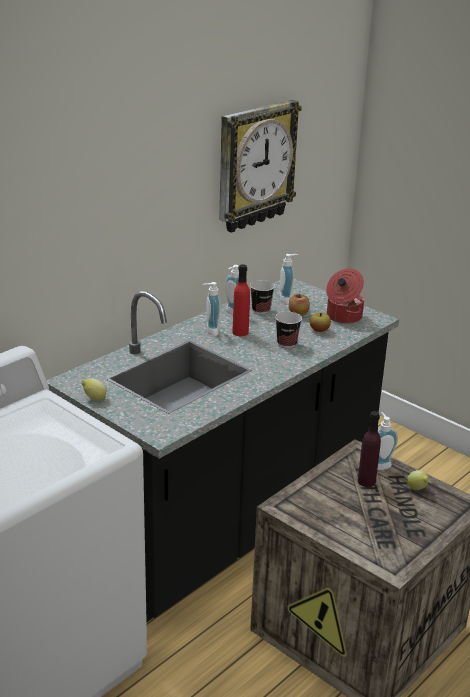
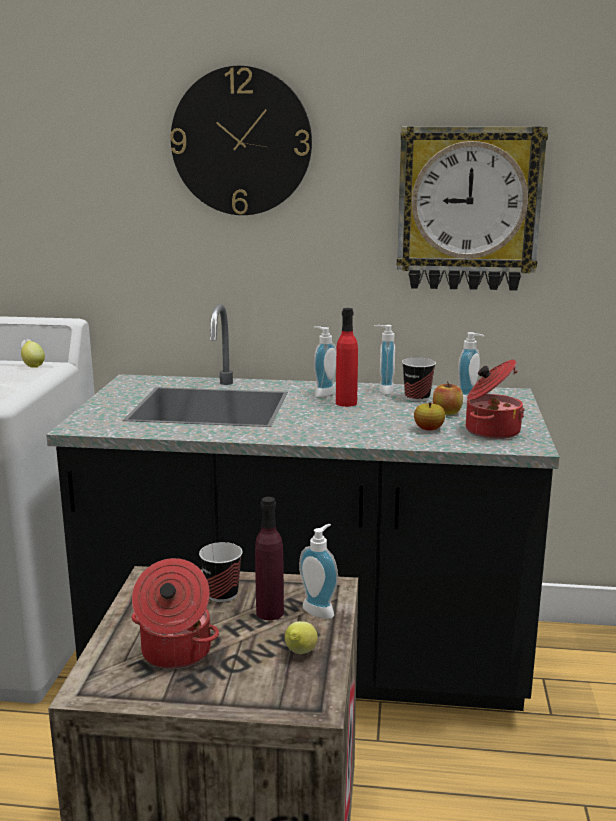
camera: 55 degrees right, 10 degrees down
lemon [81,379,107,401] -> lemon moved to [21,341,45,368]
cup [275,312,302,348] -> cup moved to [199,542,243,602]
none -> cooking pot [132,558,219,669]
none -> wall clock [170,66,312,215]

